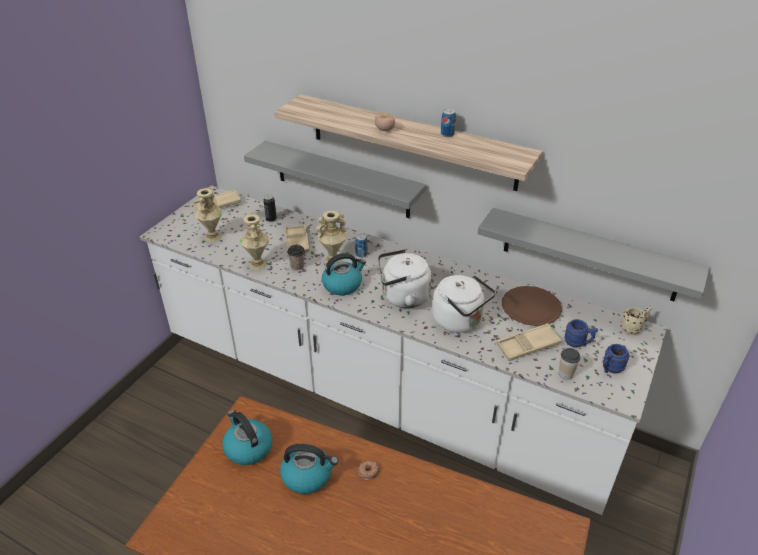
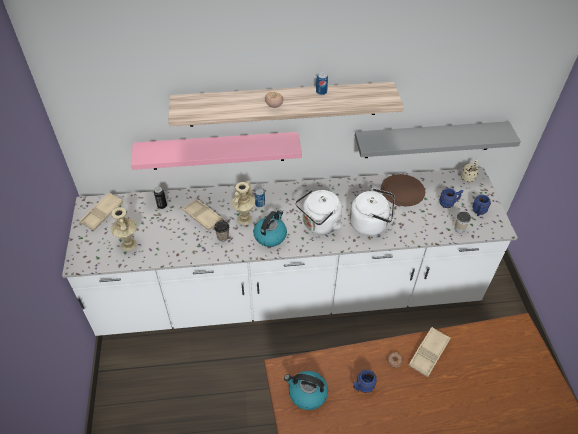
camera: 35 degrees left, 10 degrees up
beige vase [240,213,269,270] -> none
grey shelf [244,141,426,218] -> pink shelf [131,132,302,170]
kettle [280,444,338,494] -> blue mug [353,369,377,393]
beige tray [497,324,562,361] -> beige tray moved to [408,327,451,377]

